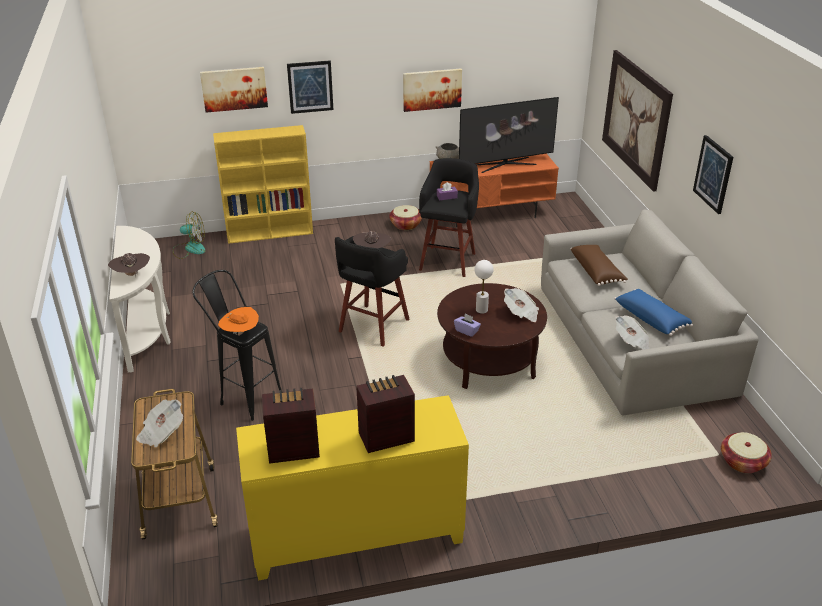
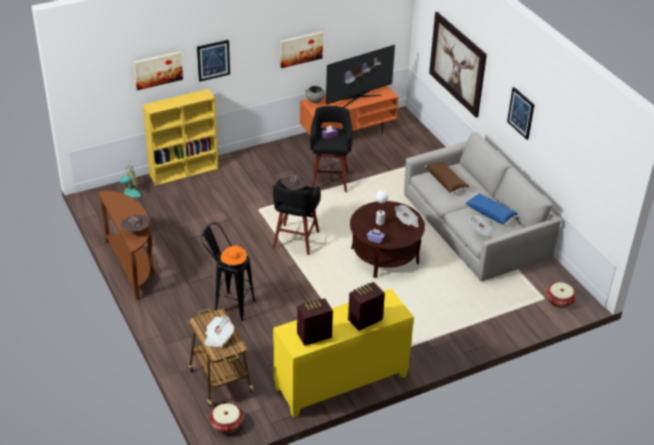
camera: 15 degrees left, 5 degrees up
white console table [109,226,171,373] -> brown console table [98,191,155,300]
basket [389,205,422,230] -> basket moved to [209,403,244,433]

